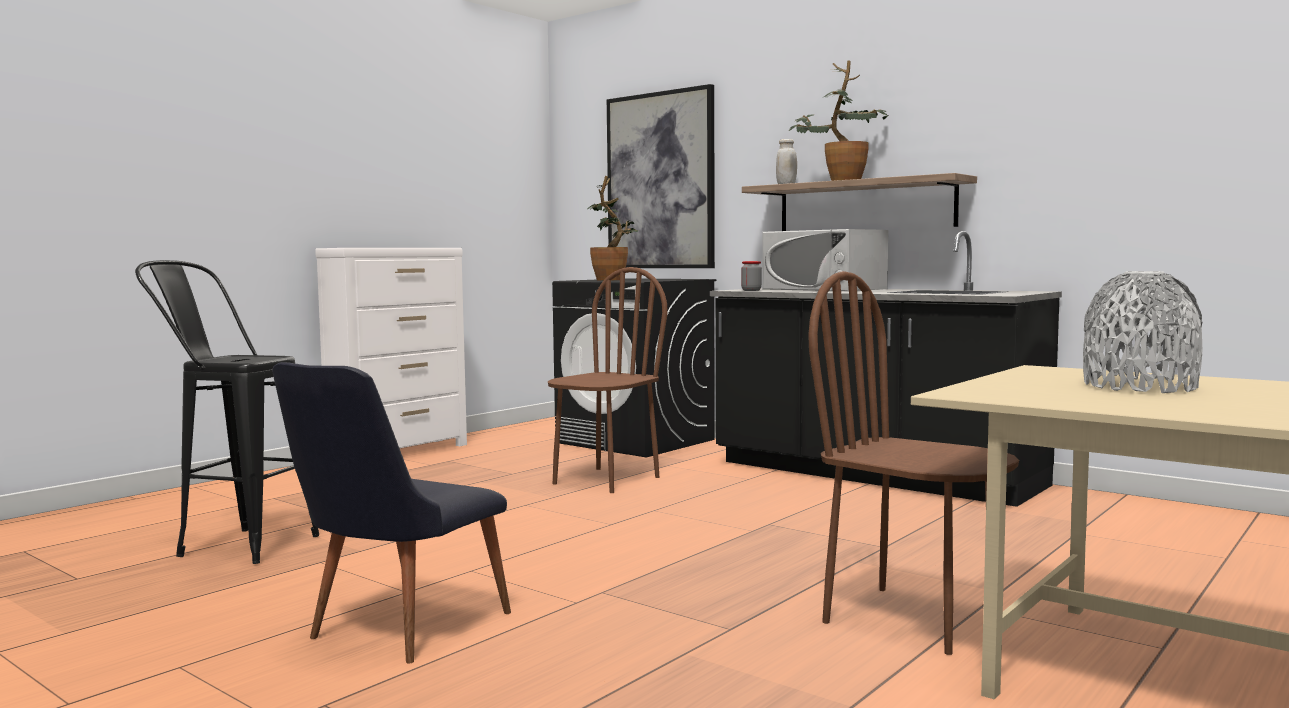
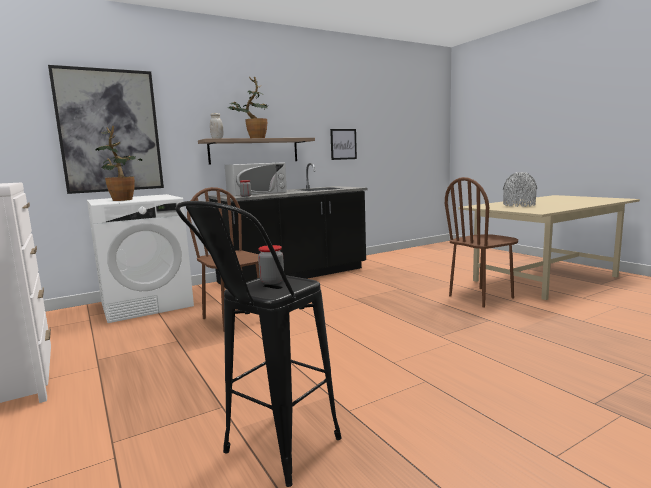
camera: 70 degrees left, 5 degrees up
black chair [272,362,511,664] -> none
black washing machine [552,278,716,458] -> white washing machine [87,194,194,323]
none -> jar [258,245,284,284]
none -> picture [330,129,357,160]

